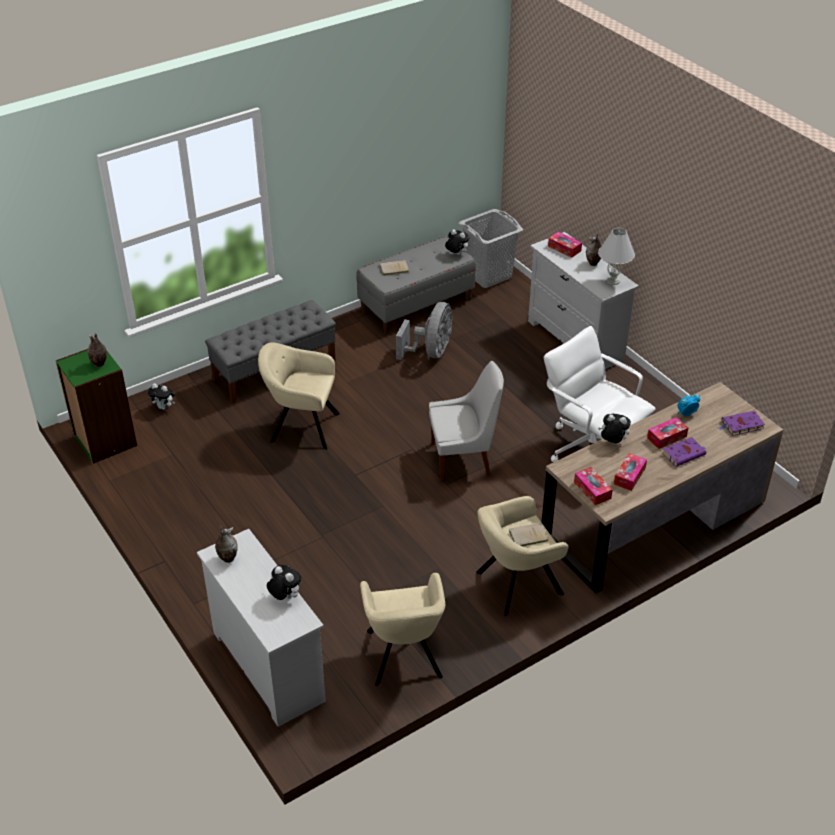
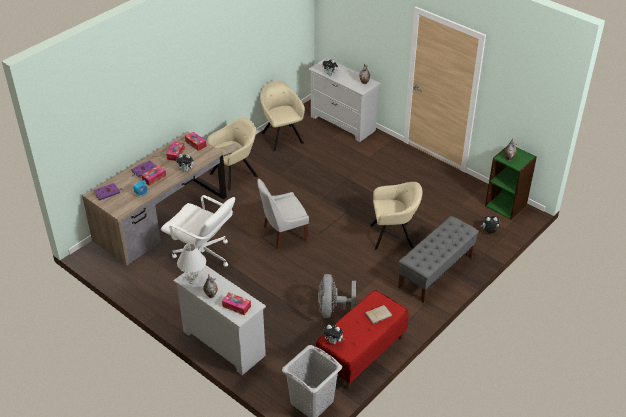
camera: 165 degrees right, 0 degrees up
grey bench [356,236,476,334] -> red bench [316,290,409,389]

